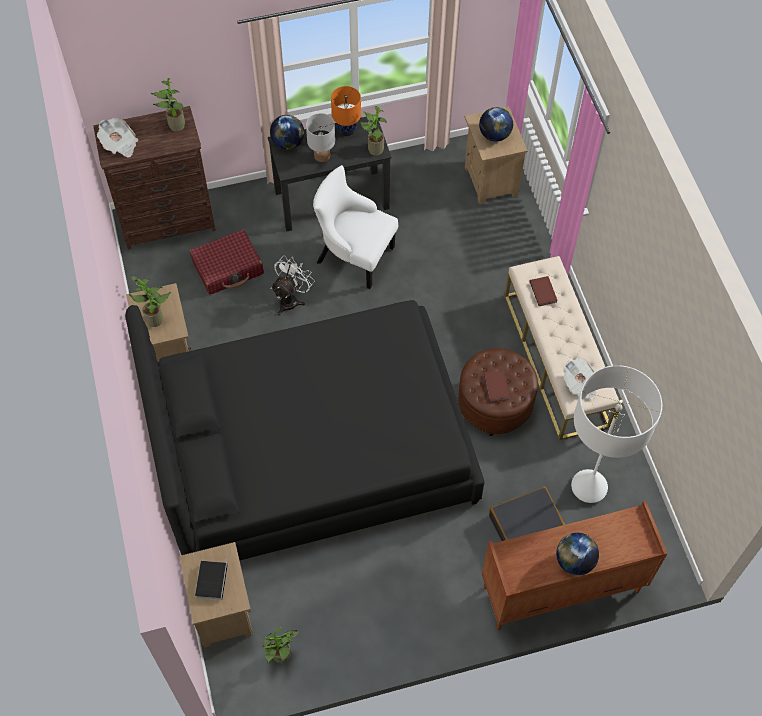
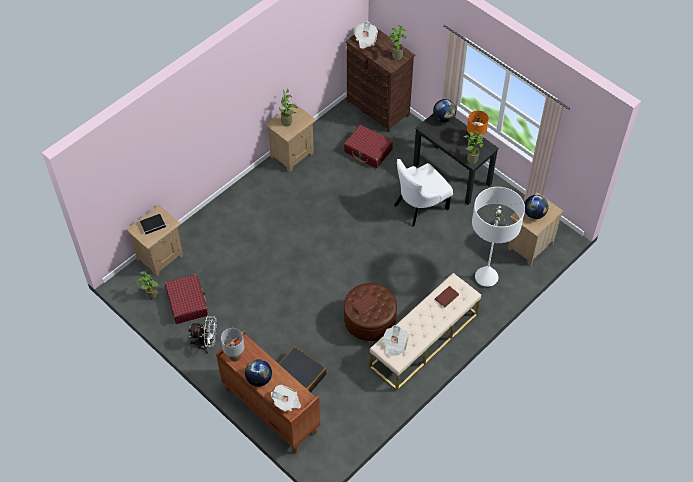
camera: 60 degrees right, 5 degrees down
black bed [125,300,484,560] -> none
white fan [271,256,315,316] -> white fan moved to [188,316,217,353]
grey table lamp [306,113,335,162] -> grey table lamp moved to [221,328,244,362]
white chair [313,165,399,289] -> white chair turned 120 degrees counterclockwise [394,159,453,227]
white floor lamp [571,365,662,503] -> white floor lamp moved to [472,187,525,287]
none -> red suitcase [165,274,208,324]
none -> newspaper [271,385,301,412]

